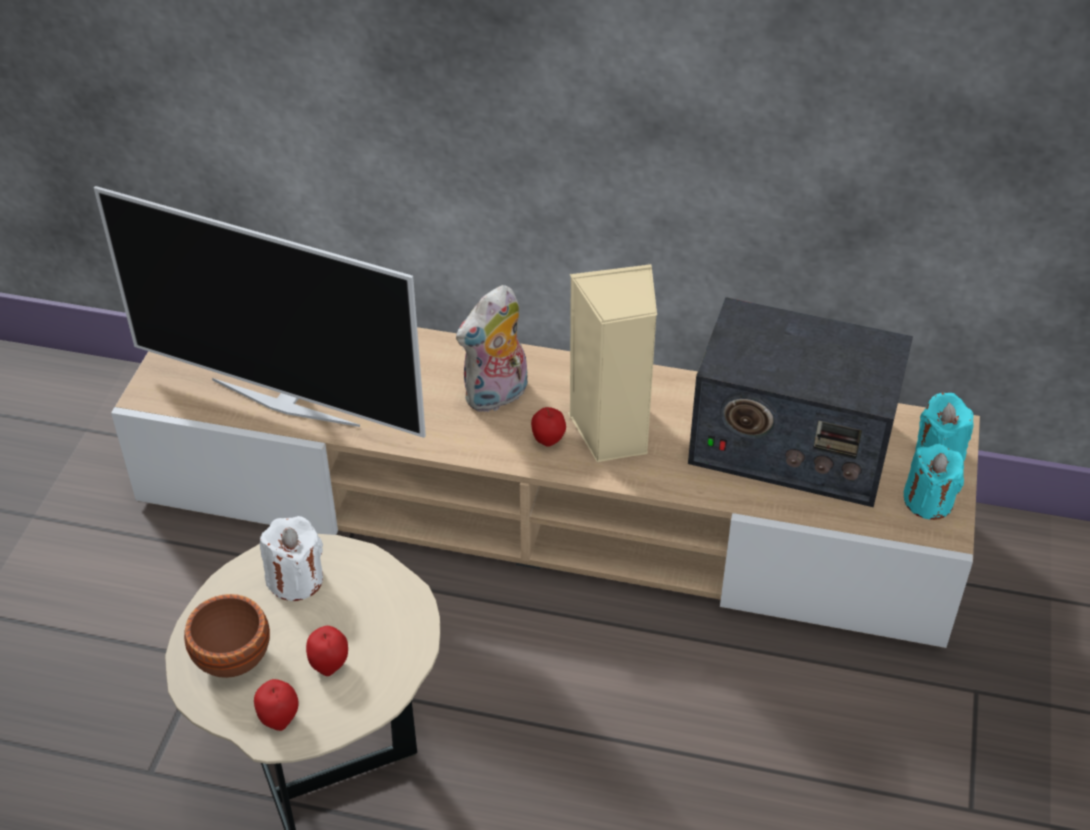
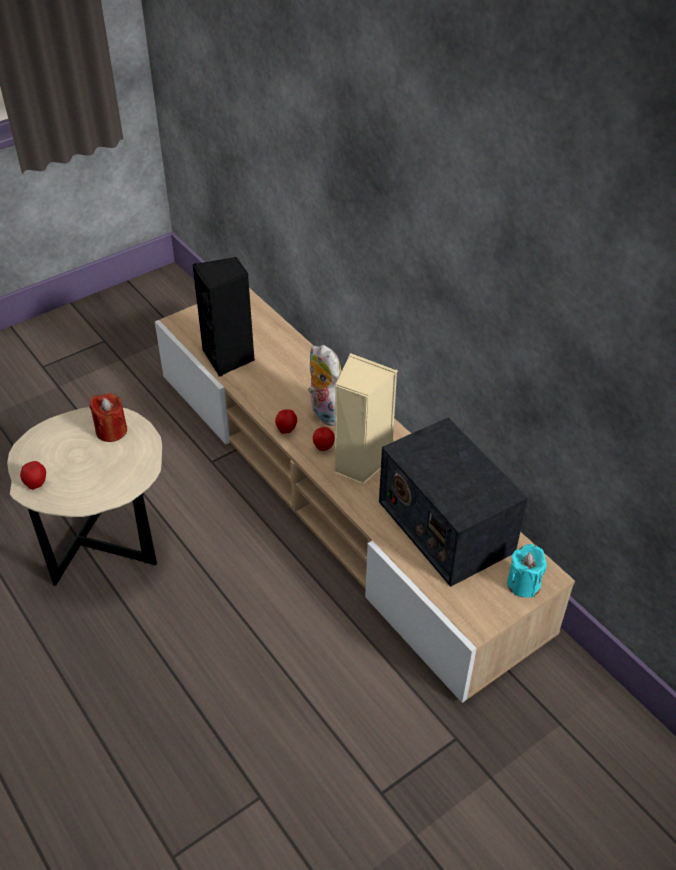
camera: 40 degrees right, 0 degrees up
television [94,186,426,438] -> black speaker [193,257,255,377]
brown bowl [184,594,270,678] -> none
white candle [260,516,323,601] -> red candle [90,393,127,442]
apple [306,626,348,676] -> apple moved to [275,409,297,434]
plush toy [456,285,528,413] -> plush toy turned 60 degrees clockwise [308,345,341,426]
turquoise candle [903,444,964,520] -> none

